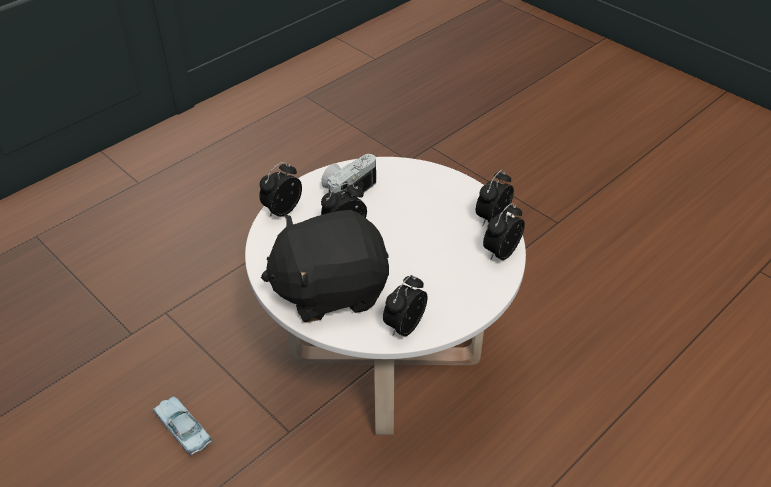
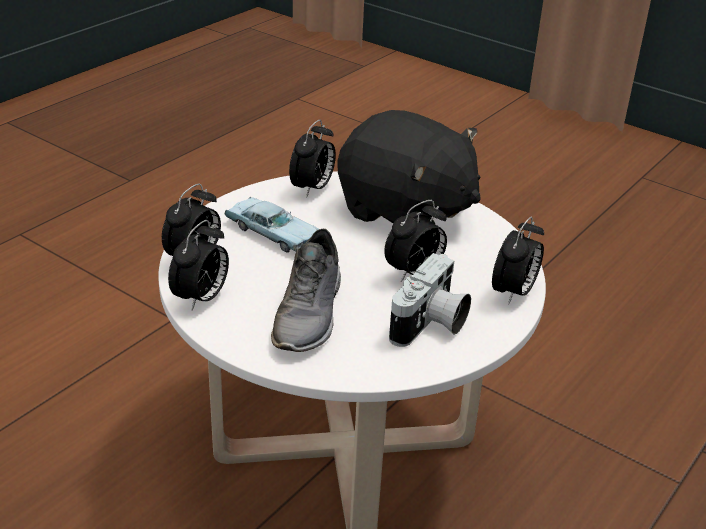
camera: 170 degrees right, 10 degrees down
blue toy car [152,396,213,456] -> blue toy car moved to [224,197,319,253]
black plush toy [261,210,389,323] -> black plush toy turned 60 degrees clockwise [338,110,481,224]
none -> grey shoe [271,229,341,352]

